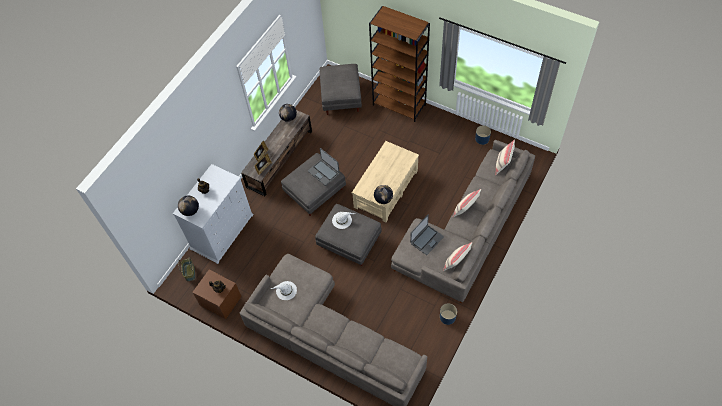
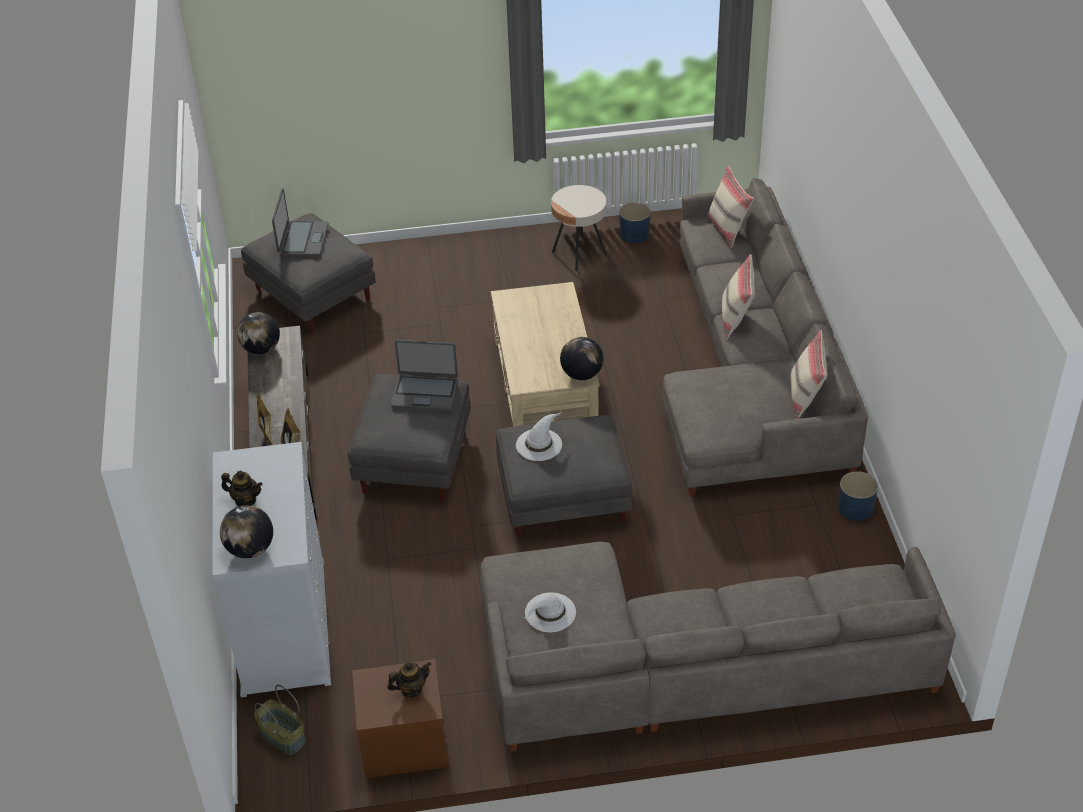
camera: 40 degrees left, 15 degrees down
brown bookcase [369,6,430,122] -> none
laptop [410,215,444,255] -> laptop moved to [272,188,328,256]
none -> beige side table [551,185,607,271]

